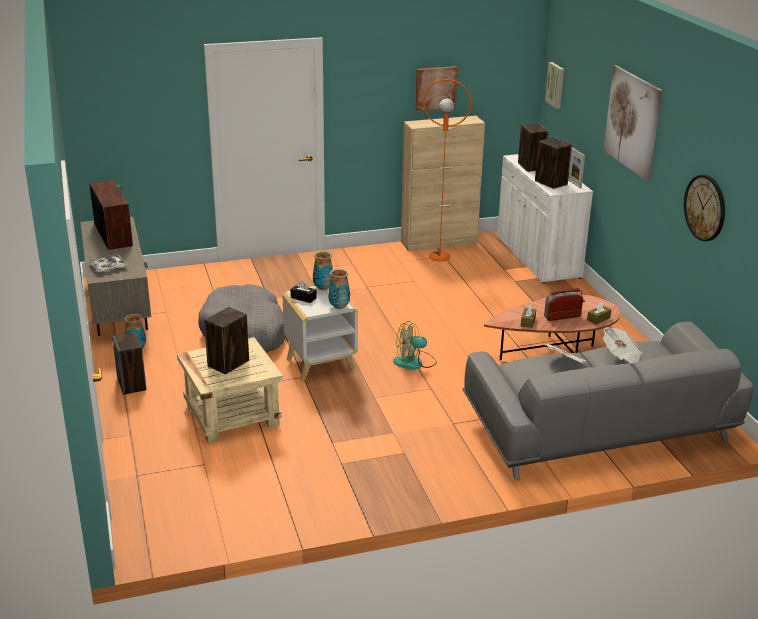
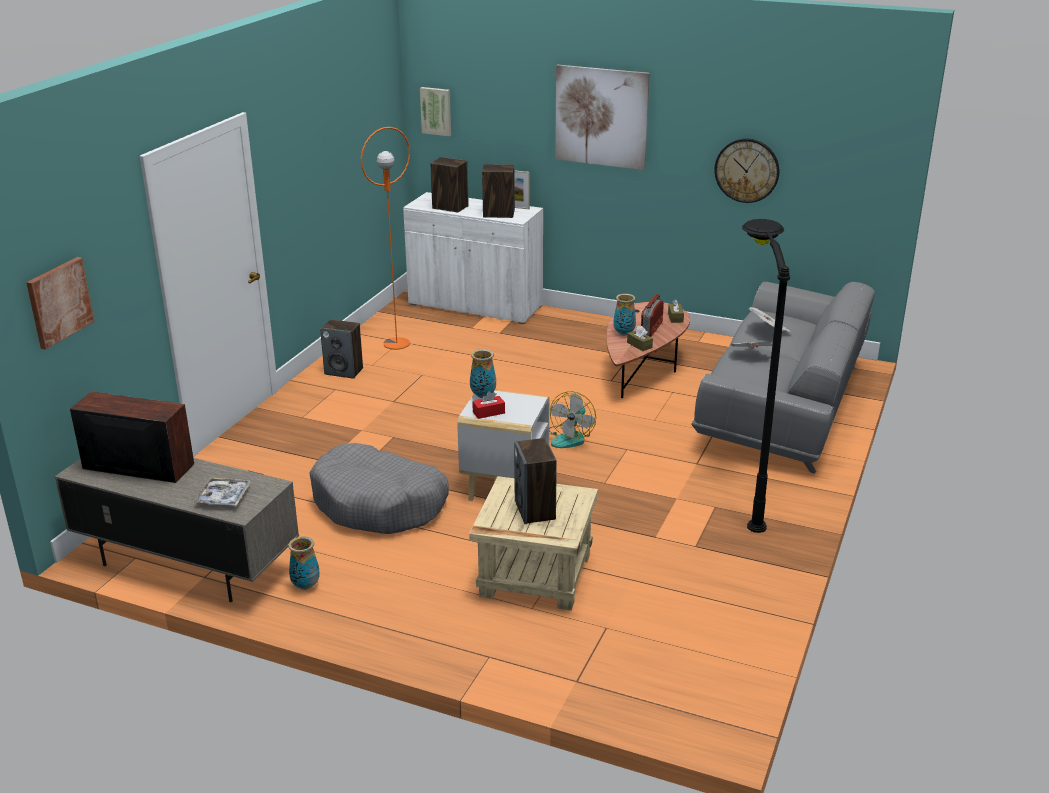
camera: 50 degrees left, 0 degrees up
speaker [112,332,147,395] -> speaker moved to [320,319,363,379]
black tissue box [291,281,317,303] -> red tissue box [472,391,505,419]
vase [328,269,350,309] -> vase moved to [614,294,636,336]
beige cabinet [401,116,485,251] -> none
picture [415,66,458,111] -> picture moved to [26,257,95,350]
none -> black floor lamp [742,219,790,533]

